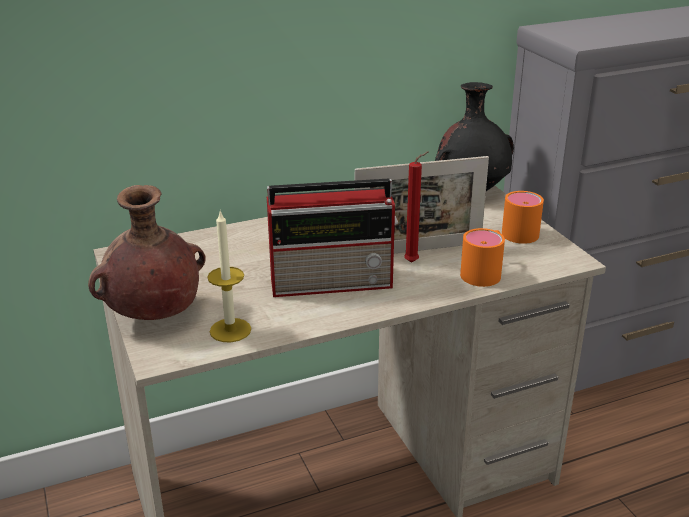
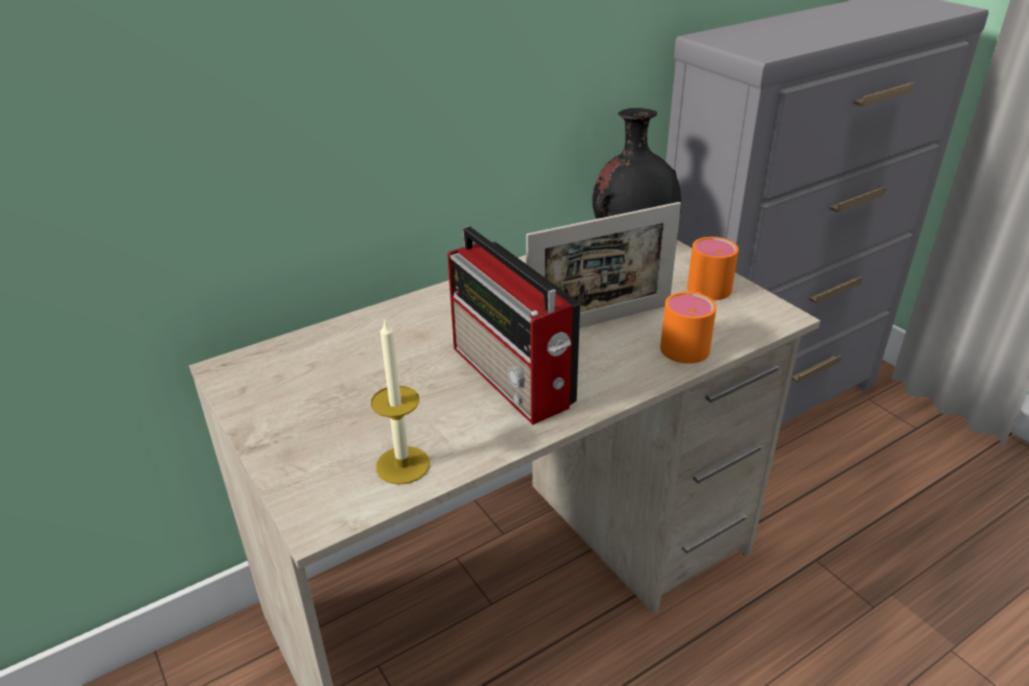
camera: 10 degrees left, 5 degrees up
brown vase [88,185,206,320] -> none
radio [267,179,398,297] -> radio turned 75 degrees clockwise [447,226,580,425]
red candle [404,151,429,263] -> none

